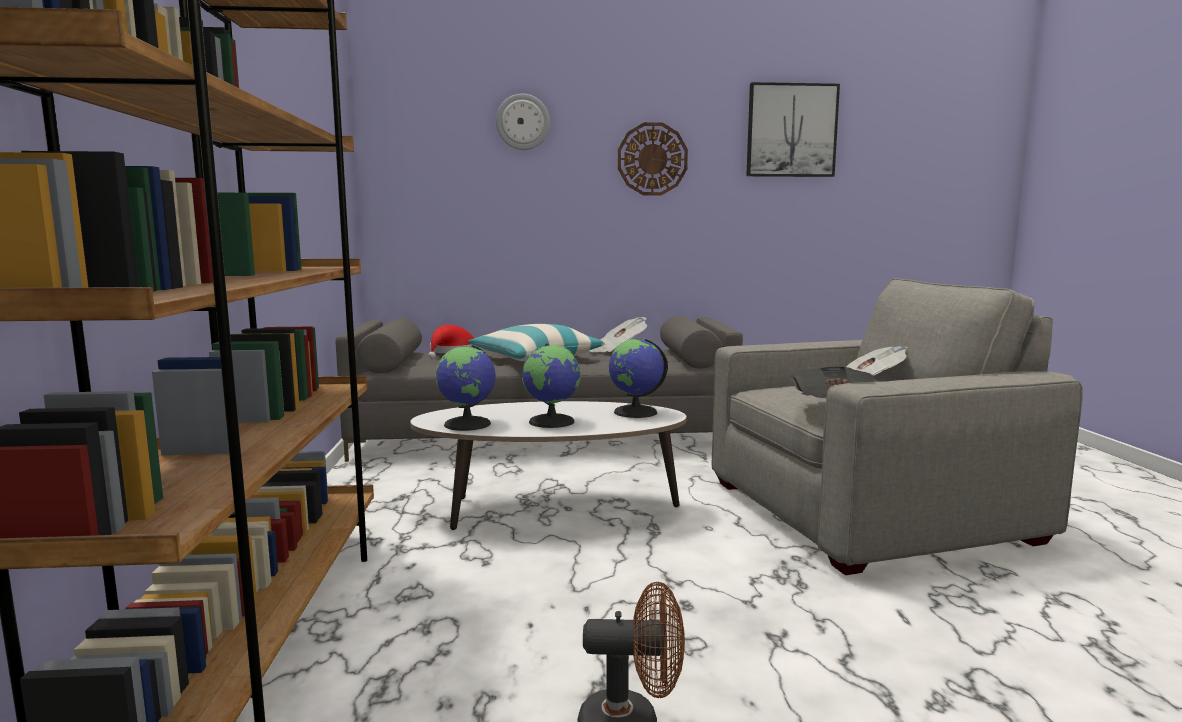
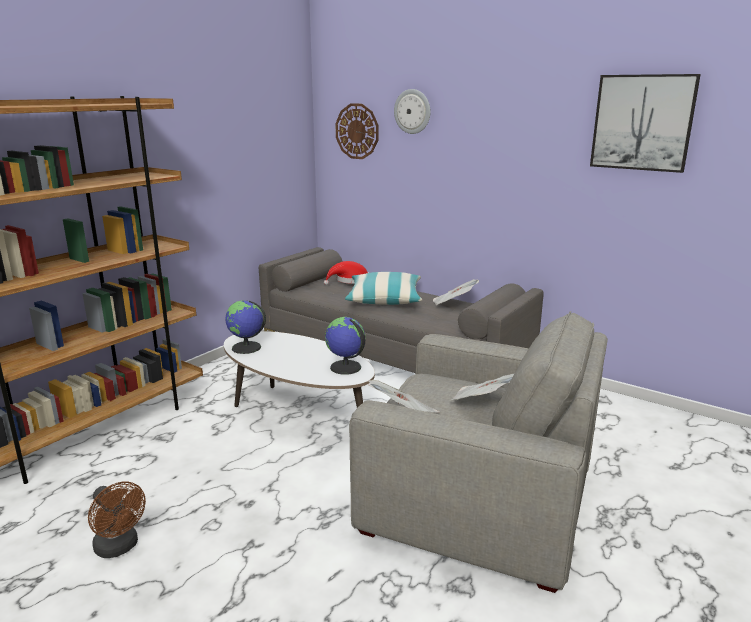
camera: 40 degrees right, 10 degrees up
globe [522,343,581,428] -> none
wall clock [618,122,688,195] -> wall clock moved to [335,103,379,159]

